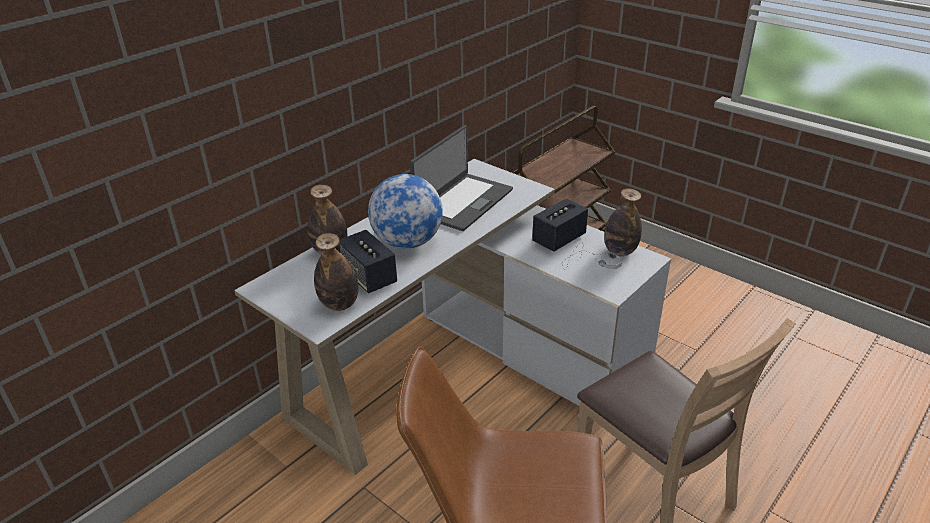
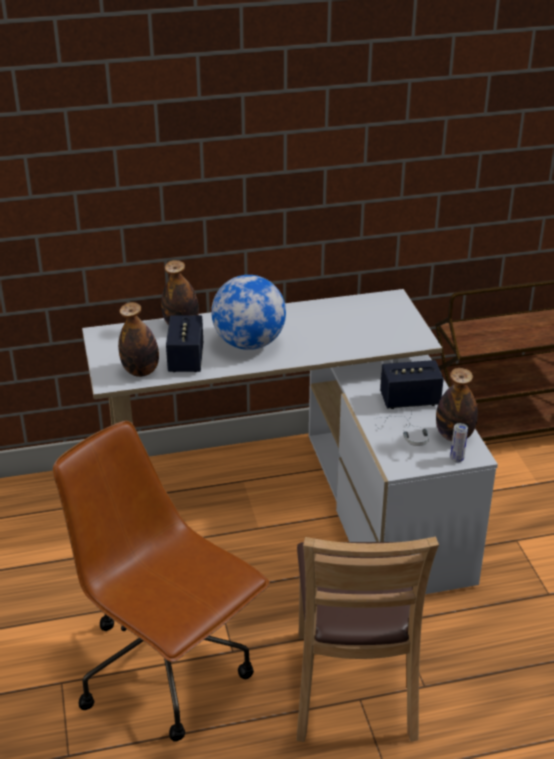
camera: 35 degrees right, 0 degrees up
laptop [410,125,513,231] -> none
none -> can [450,423,468,462]

